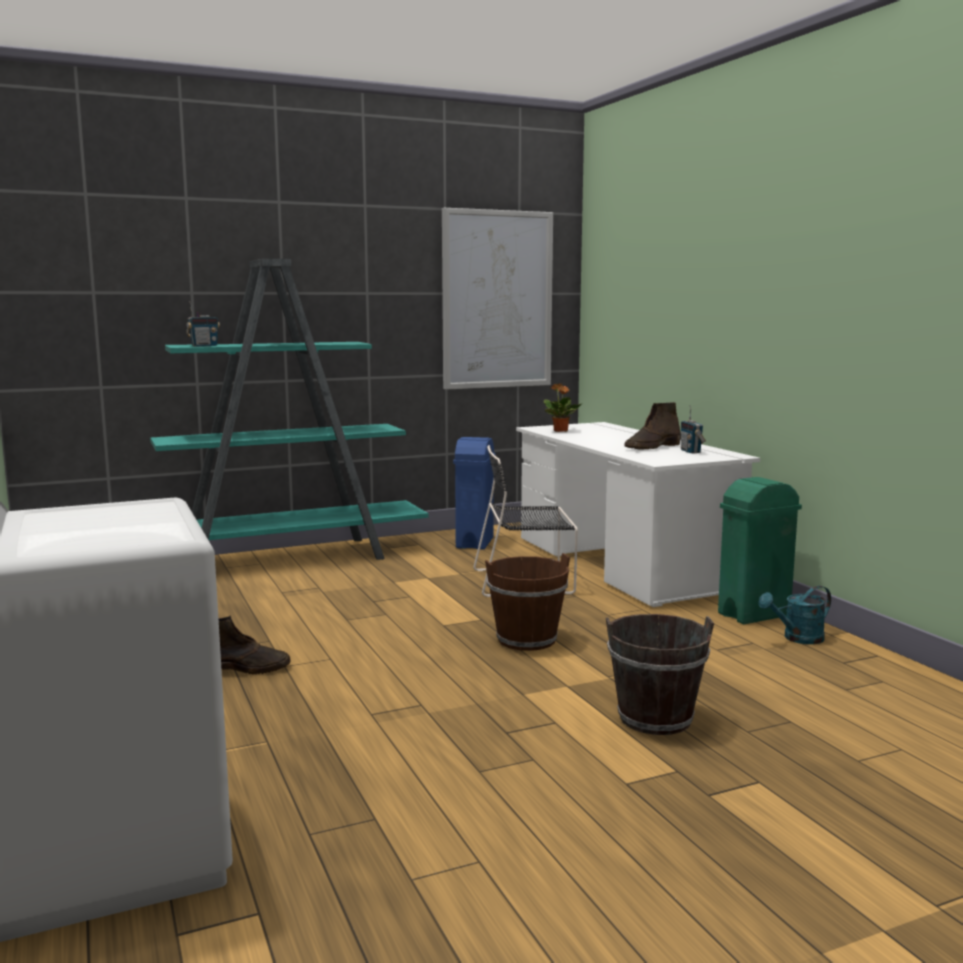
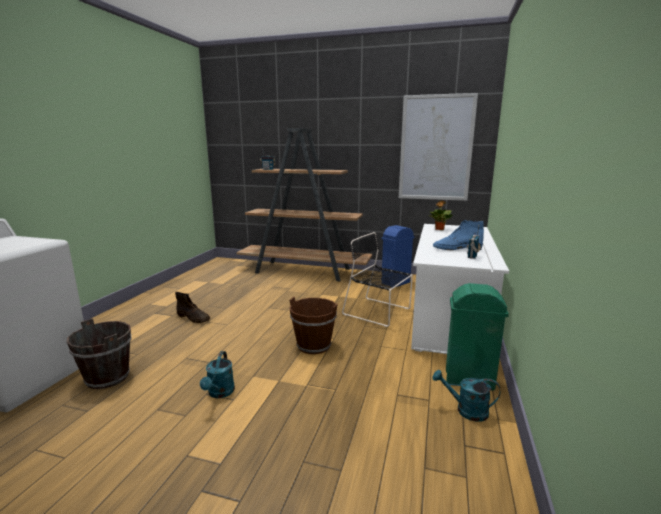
camera: 40 degrees right, 5 degrees up
turquoise bookcase [150,259,429,560] -> brown bookcase [236,128,372,282]
brown bucket [606,614,714,735] -> brown bucket moved to [67,318,131,389]
brown boot [624,402,681,450] -> blue boot [433,220,484,251]
none -> turquoise watering can [200,351,235,398]

